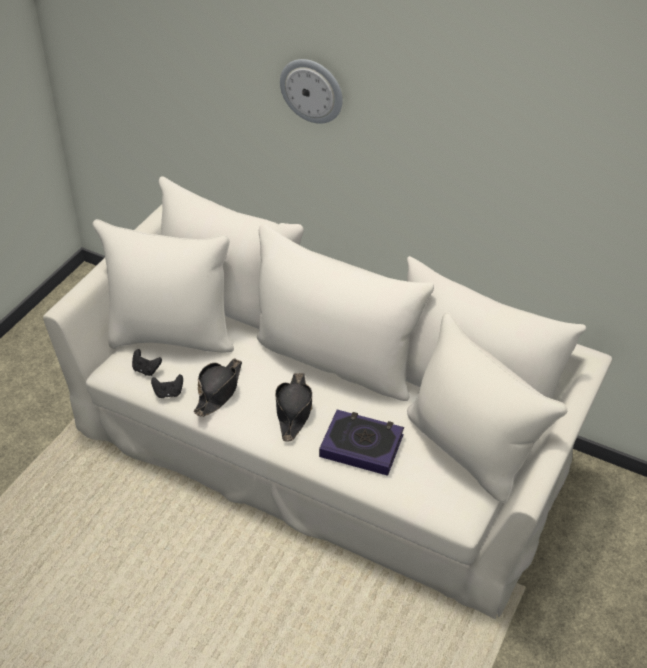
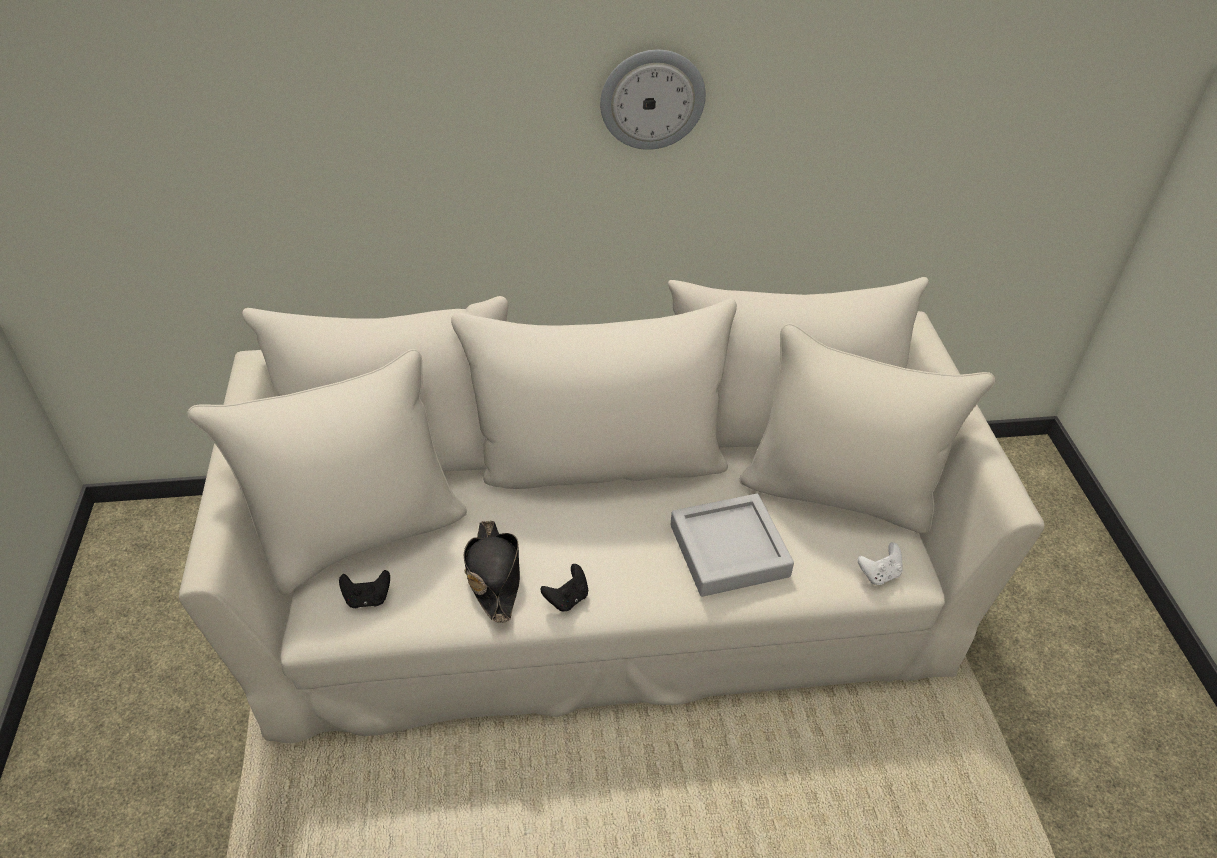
camera: 35 degrees left, 0 degrees up
black game controller [151,374,183,398] -> black game controller moved to [541,564,588,612]
black hat [275,373,312,441] -> none
wall clock [280,59,343,124] -> wall clock moved to [600,50,706,150]
book [319,410,404,476] -> grey tray [670,494,794,597]
none -> white game controller [857,542,902,585]

